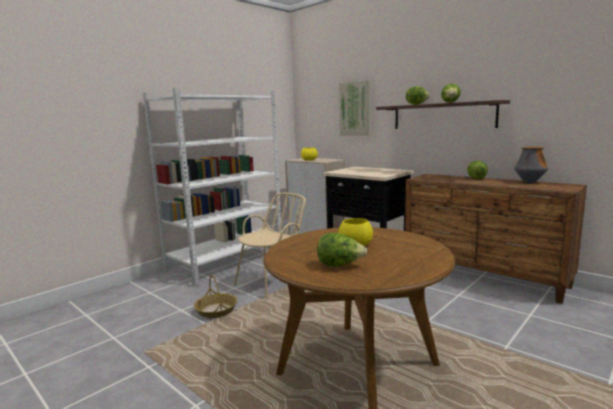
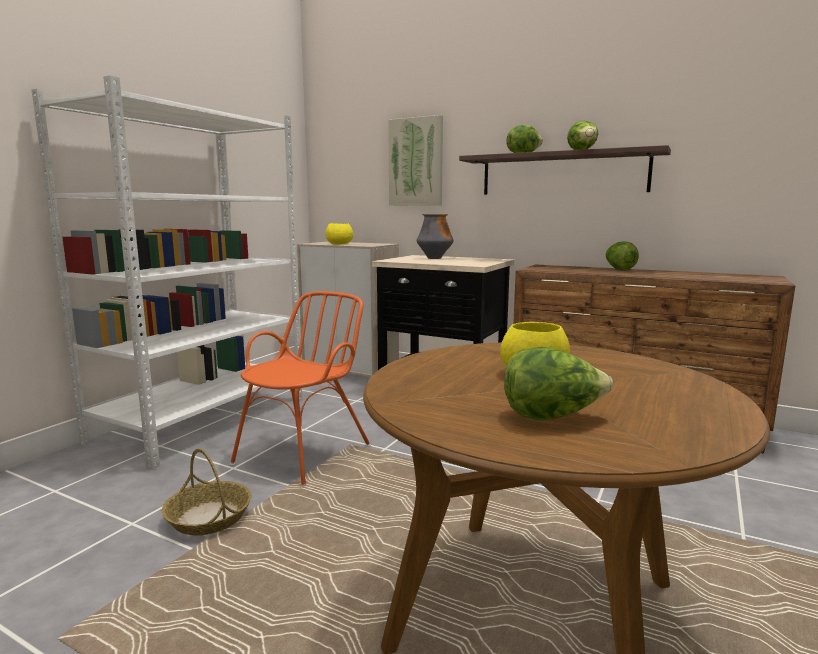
camera: 15 degrees left, 0 degrees up
beige chair [233,193,306,300] -> orange chair [230,291,371,486]
vase [514,146,548,183] -> vase moved to [417,214,454,259]

